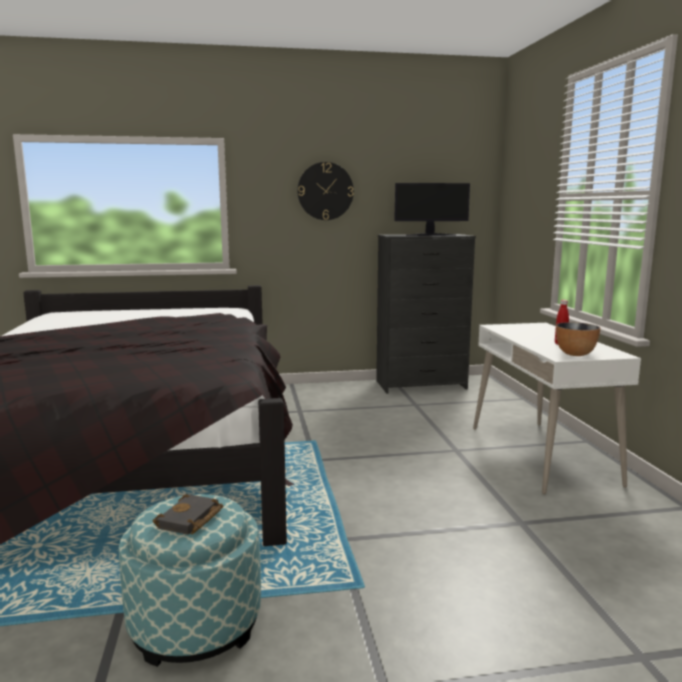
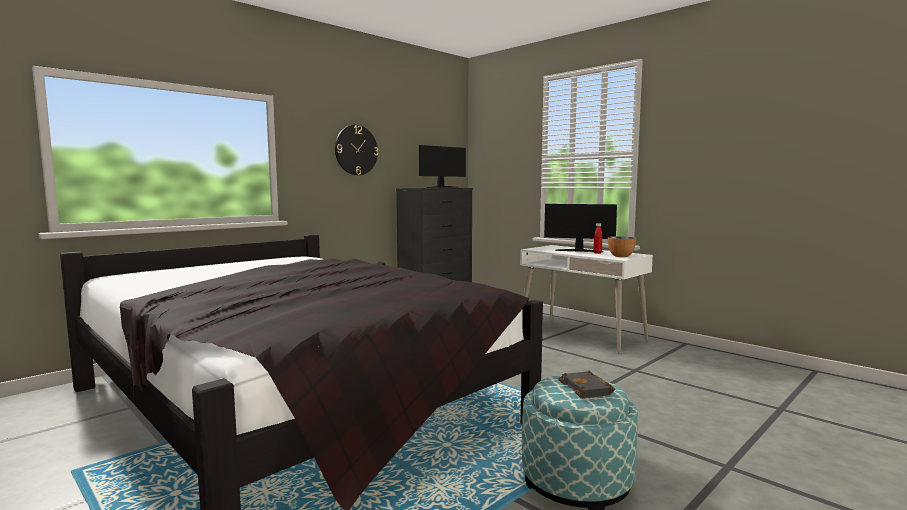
camera: 35 degrees left, 5 degrees down
none -> monitor [544,204,617,252]

